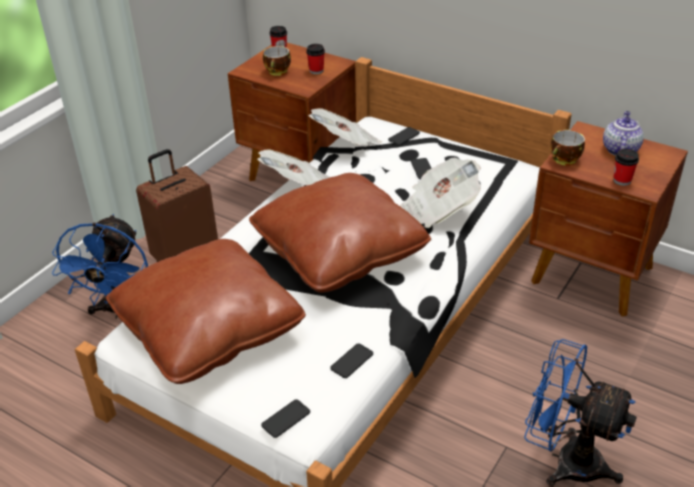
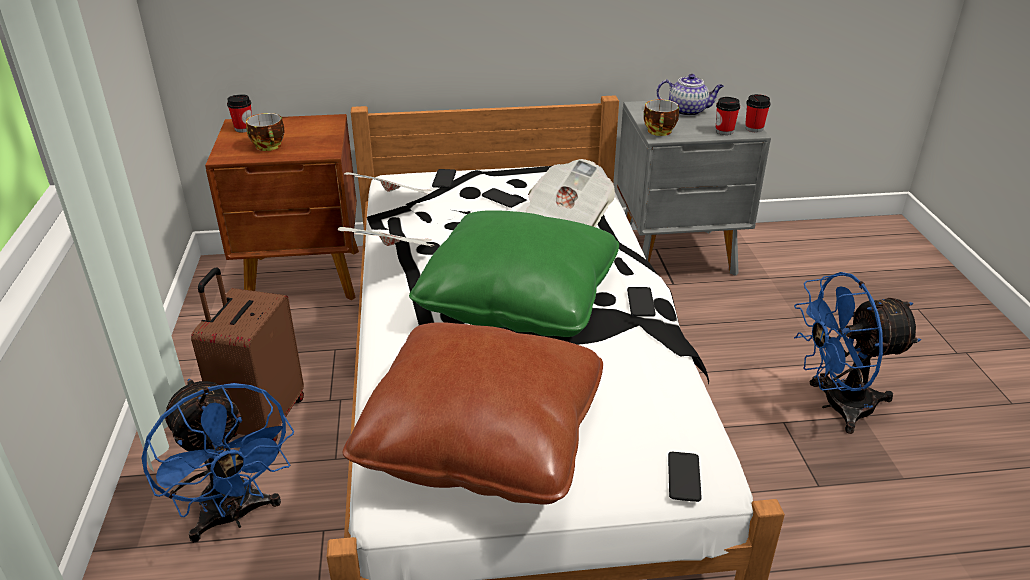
camera: 40 degrees left, 5 degrees down
brown pillow [249,173,431,293] -> green pillow [409,210,619,337]
cup [306,44,325,74] -> cup moved to [745,94,771,132]
phone [330,343,373,378] -> phone moved to [627,287,656,317]
brown nightstand [529,121,688,316] -> grey nightstand [617,97,771,276]
teapot [603,111,644,156] -> teapot turned 120 degrees clockwise [656,74,724,116]

